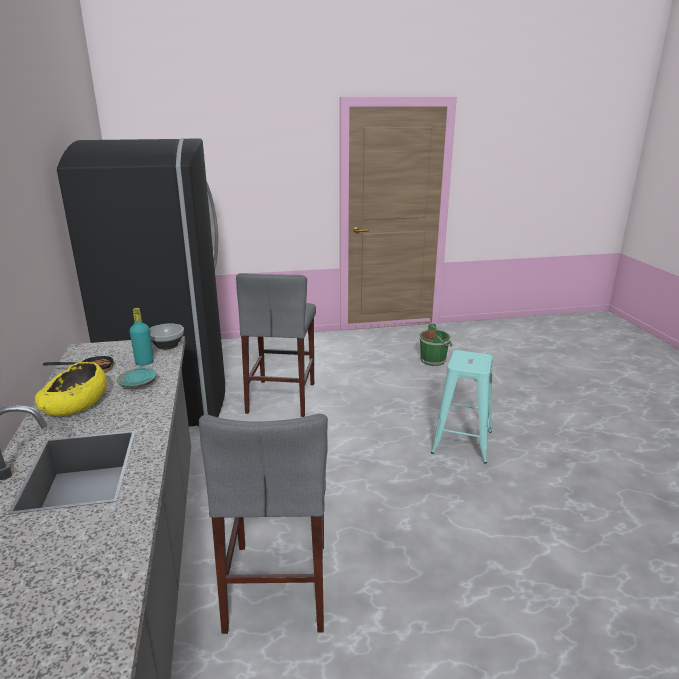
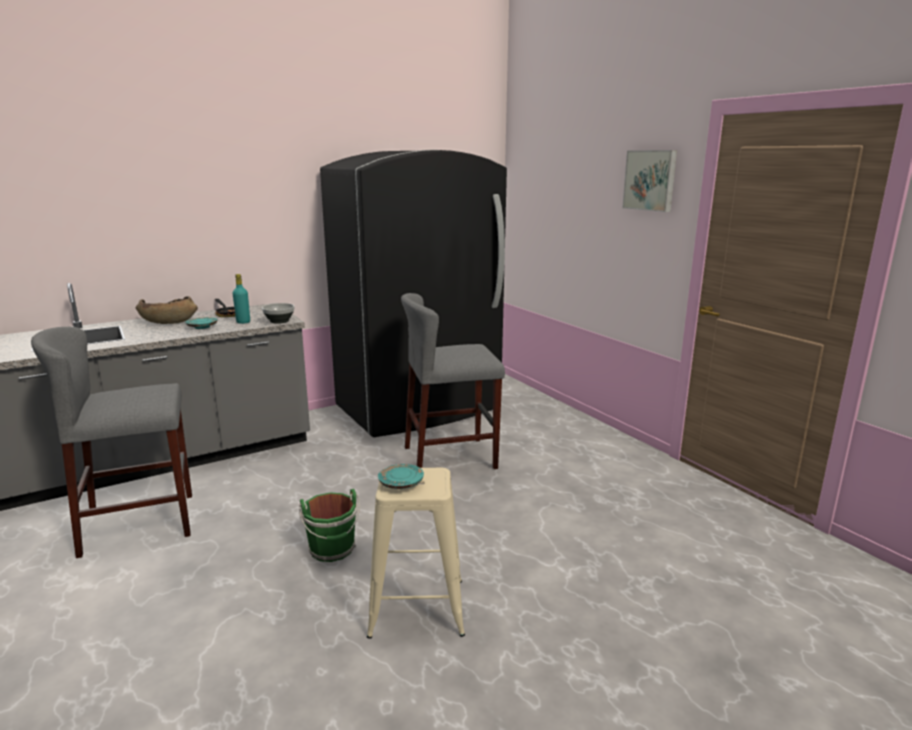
camera: 70 degrees right, 5 degrees down
yellow bowl [35,362,107,416] -> brown bowl [136,296,198,324]
green bucket [419,323,452,366] -> green bucket moved to [299,489,360,562]
turquoise stool [431,350,493,464] -> beige stool [367,467,465,639]
none -> turquoise plate [378,464,424,489]
none -> picture [622,150,677,212]

